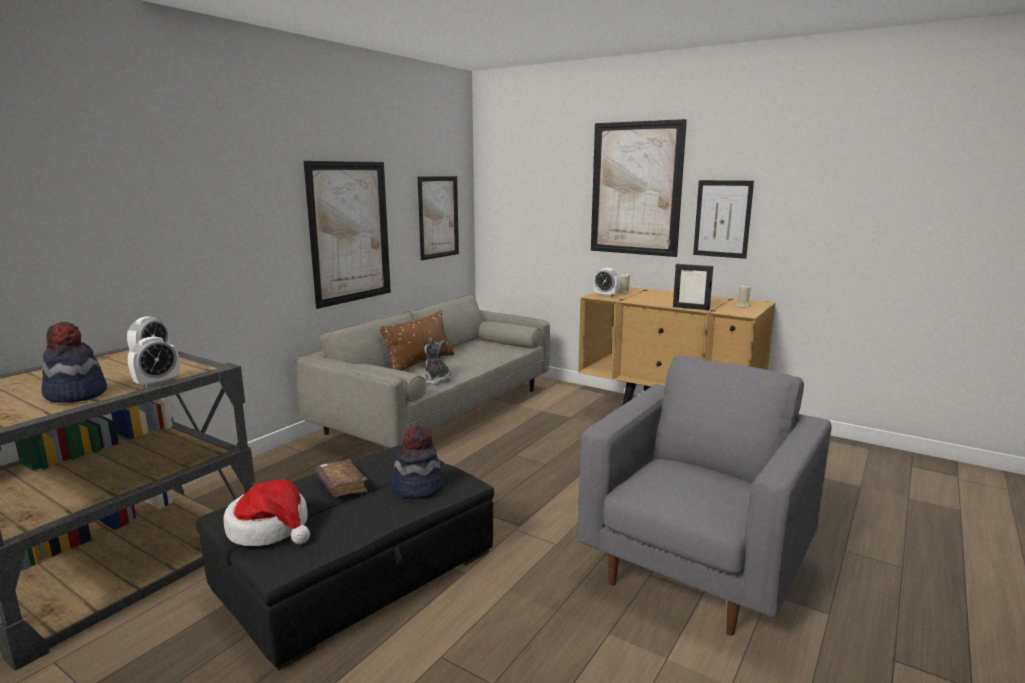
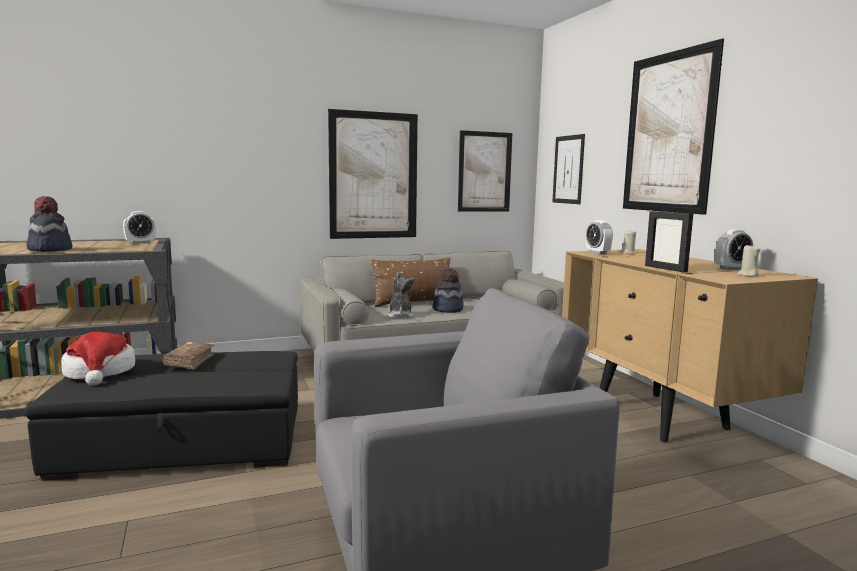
camera: 35 degrees right, 5 degrees down
alarm clock [128,336,180,388] -> alarm clock moved to [715,229,753,270]
hat [391,425,443,499] -> hat moved to [432,268,464,313]
picture [693,180,754,259] -> picture moved to [552,134,585,204]

